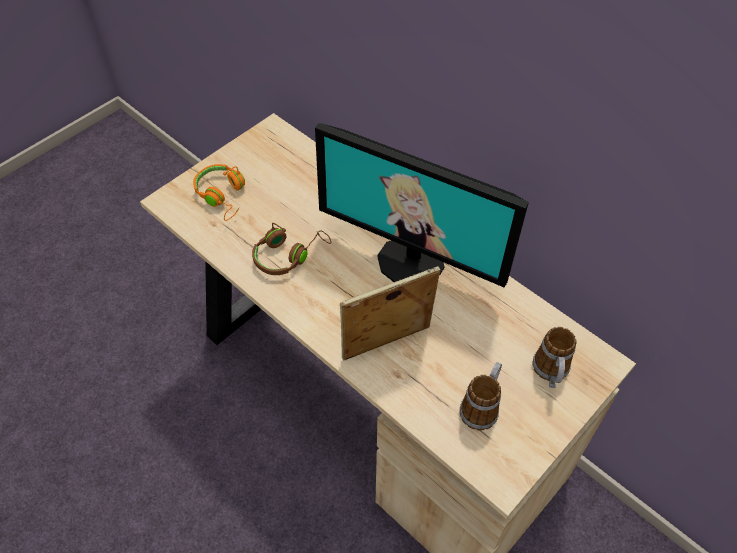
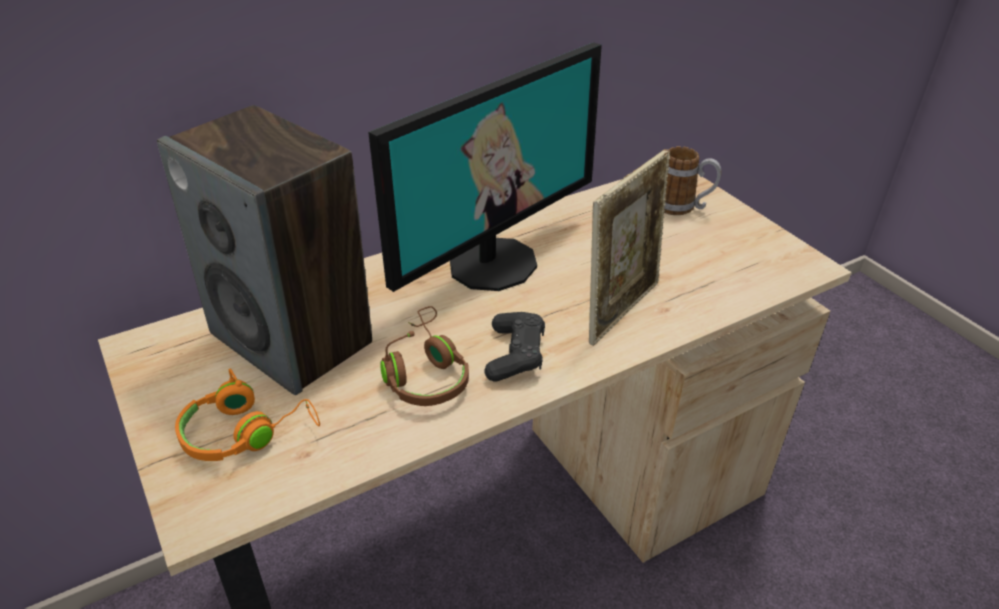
camera: 75 degrees left, 15 degrees down
picture frame [340,266,440,361] -> picture frame turned 135 degrees counterclockwise [589,149,670,346]
mug [460,362,502,431] -> none
none -> speaker [157,105,372,395]
none -> black game controller [484,312,545,381]

